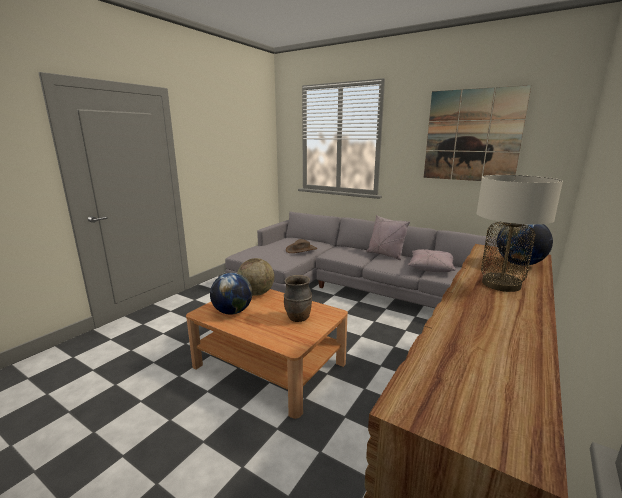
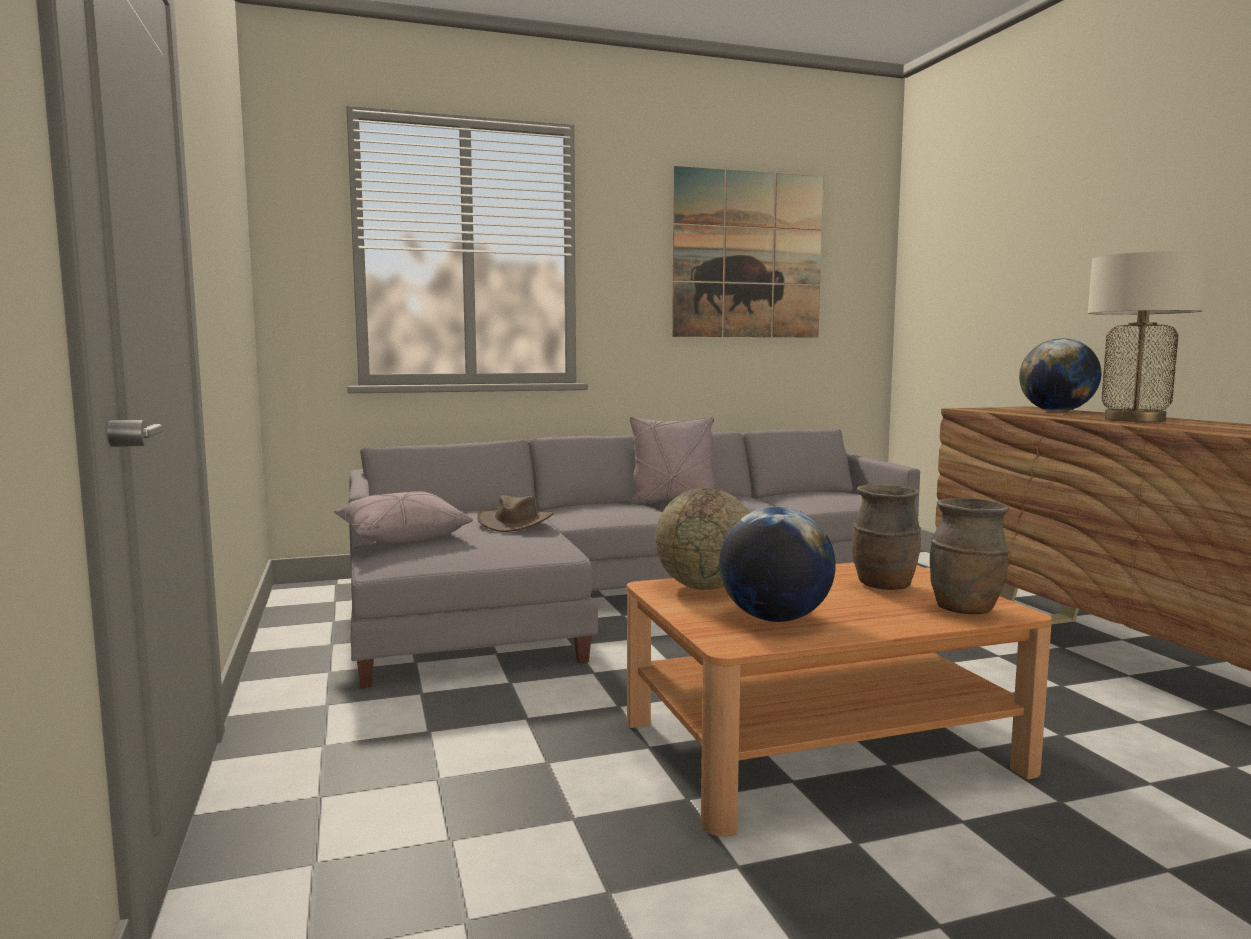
camera: 50 degrees left, 10 degrees down
purple pillow [408,249,456,272] -> purple pillow moved to [334,491,473,543]
none -> brown vase [930,498,1009,614]

